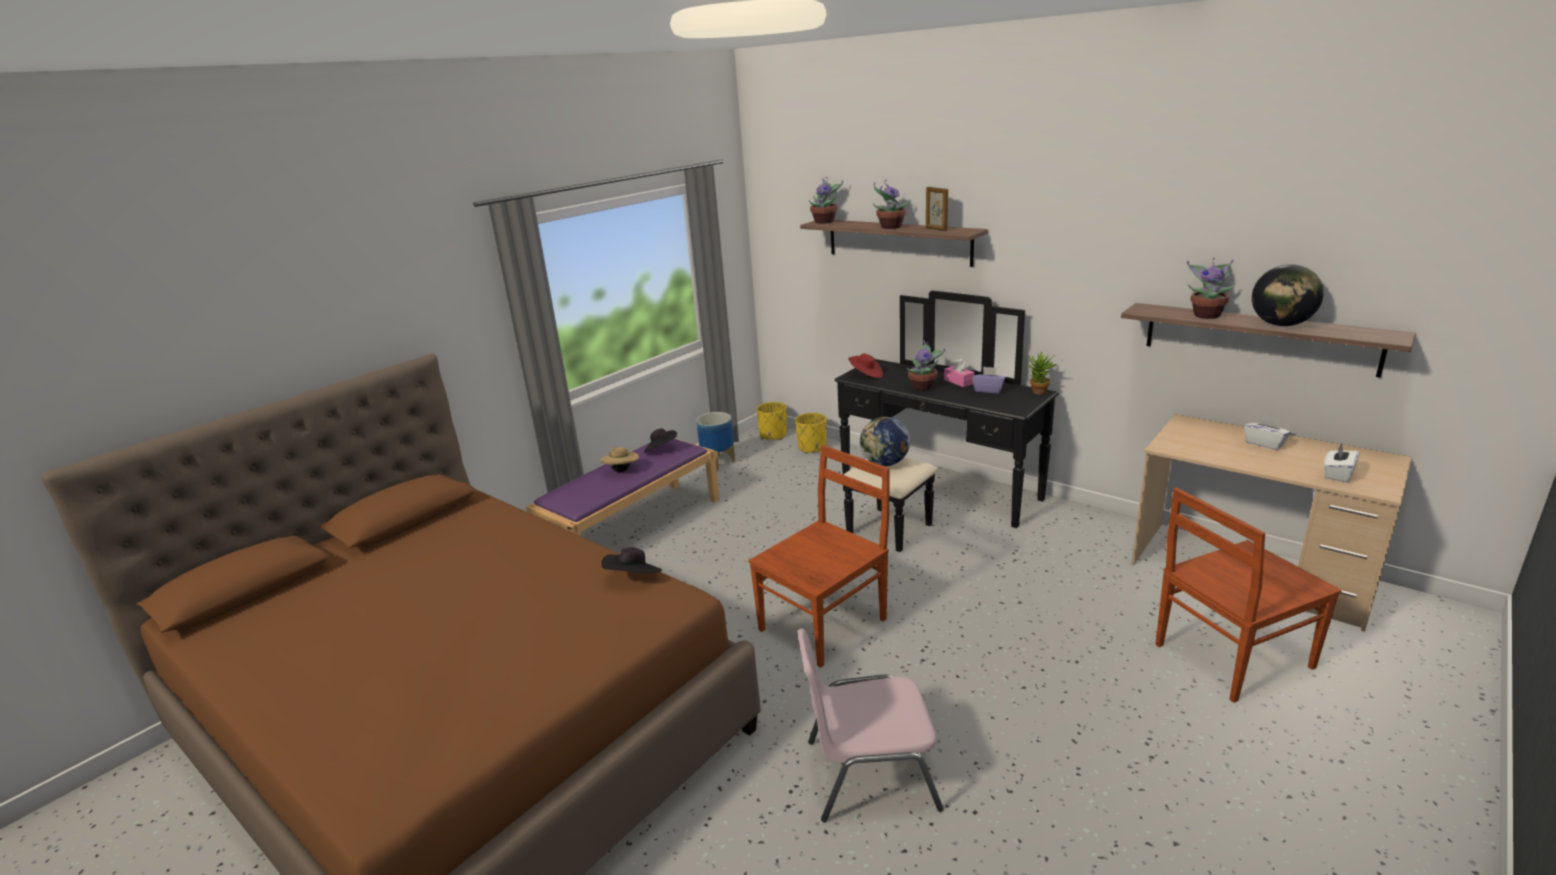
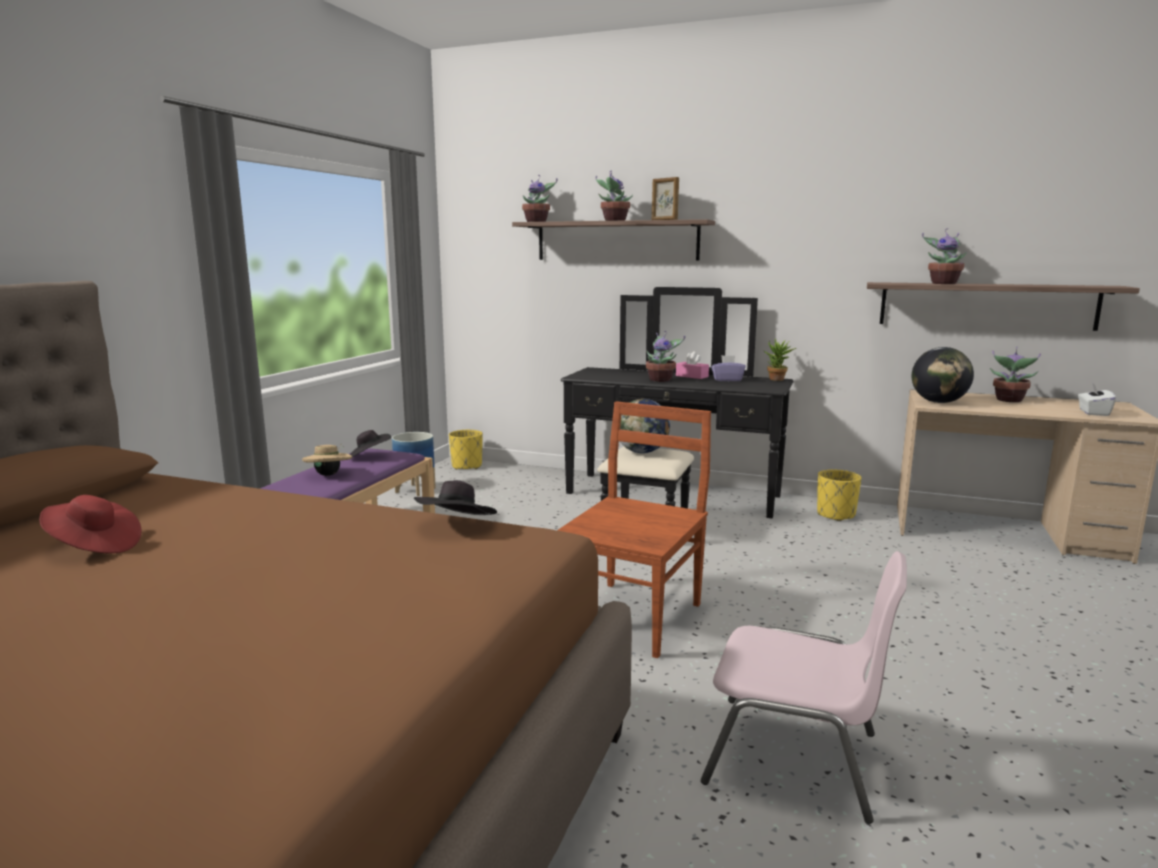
camera: 20 degrees left, 10 degrees down
yellow planter [795,413,827,454] -> yellow planter moved to [817,469,861,521]
pink chair [797,628,944,823] -> pink chair turned 135 degrees counterclockwise [701,551,907,824]
red hat [848,353,883,378] -> red hat moved to [40,495,142,553]
brown chair [1155,488,1342,703] -> none
white tissue box [1244,415,1291,450] -> potted plant [990,347,1041,402]
globe [1252,264,1324,326] -> globe moved to [912,347,974,403]

